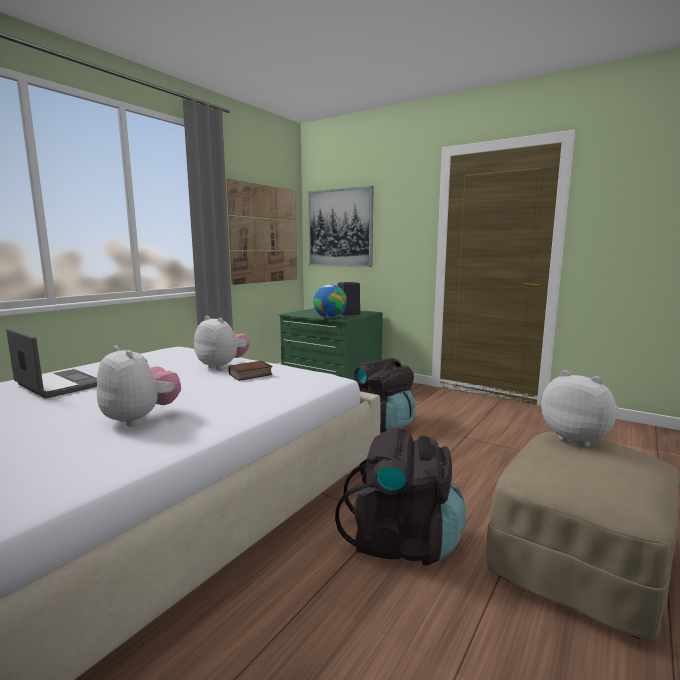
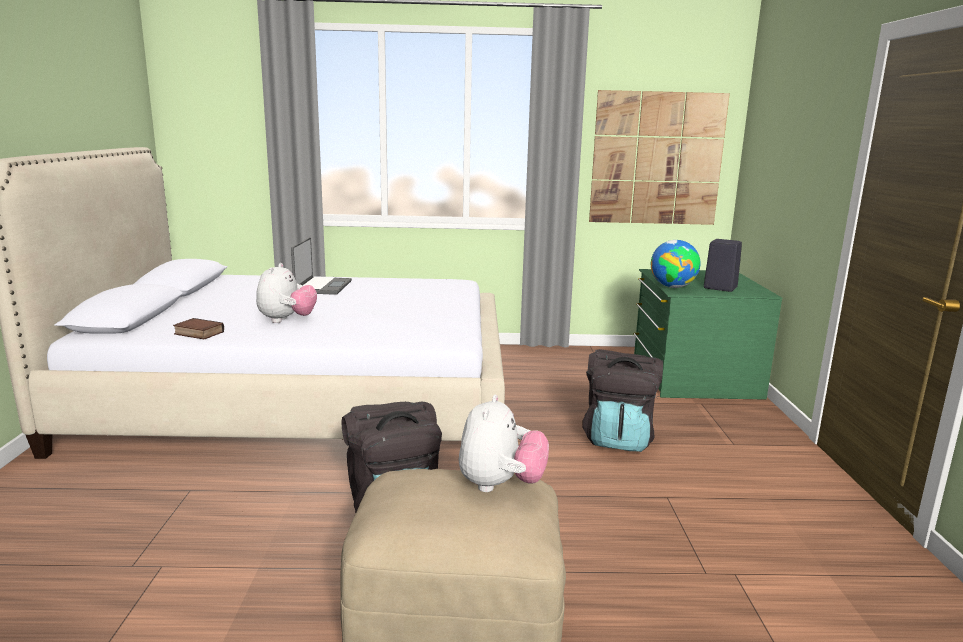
camera: 55 degrees right, 5 degrees up
plush toy [194,316,250,370] -> none
book [228,361,273,381] -> book moved to [173,318,224,340]
picture [308,186,374,267] -> none

